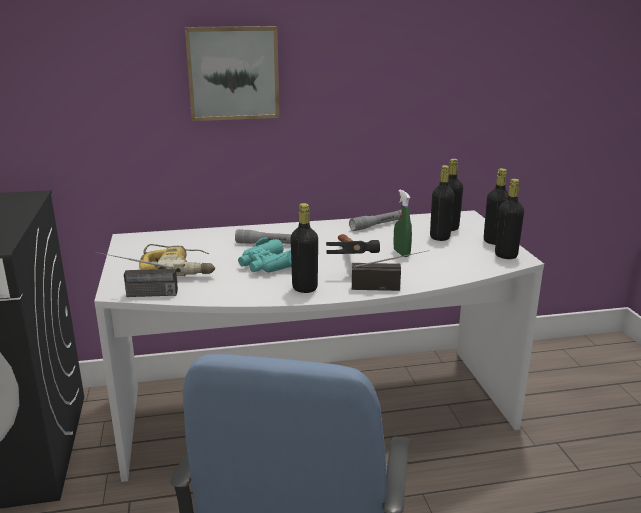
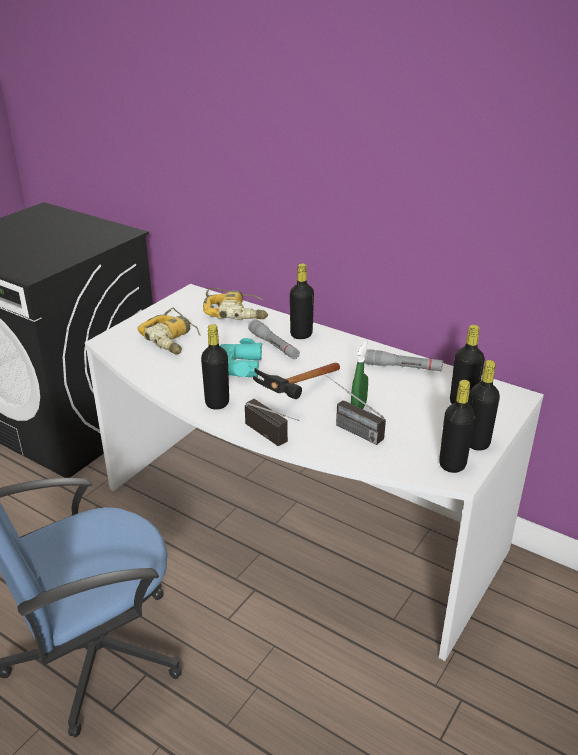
camera: 45 degrees right, 10 degrees up
radio [96,252,178,297] -> radio moved to [322,373,386,445]
picture [185,26,279,121] -> none
black bottle [430,165,454,241] -> black bottle moved to [290,264,314,339]
none -> power drill [203,288,268,320]

